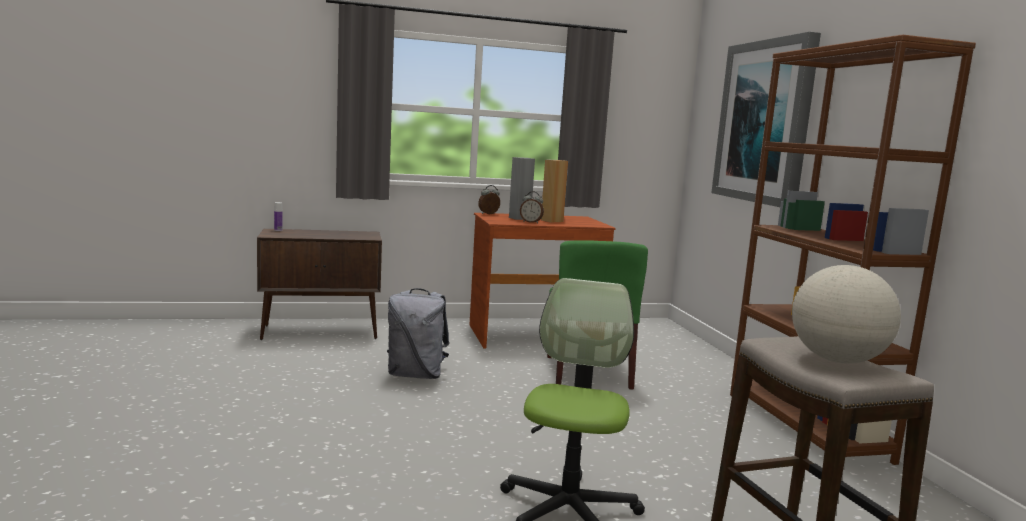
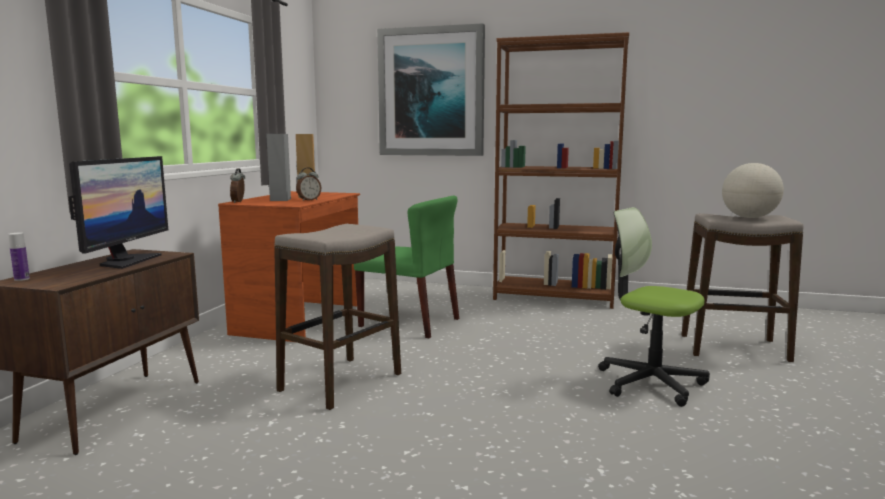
camera: 60 degrees left, 0 degrees up
grey backpack [387,288,449,379] -> stool [274,224,401,410]
none -> monitor [69,156,168,269]

